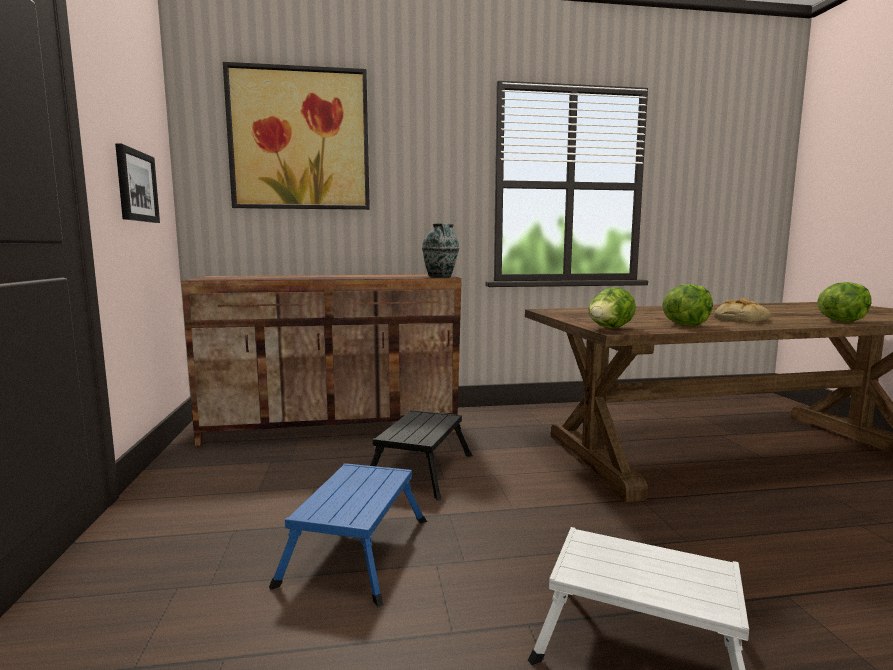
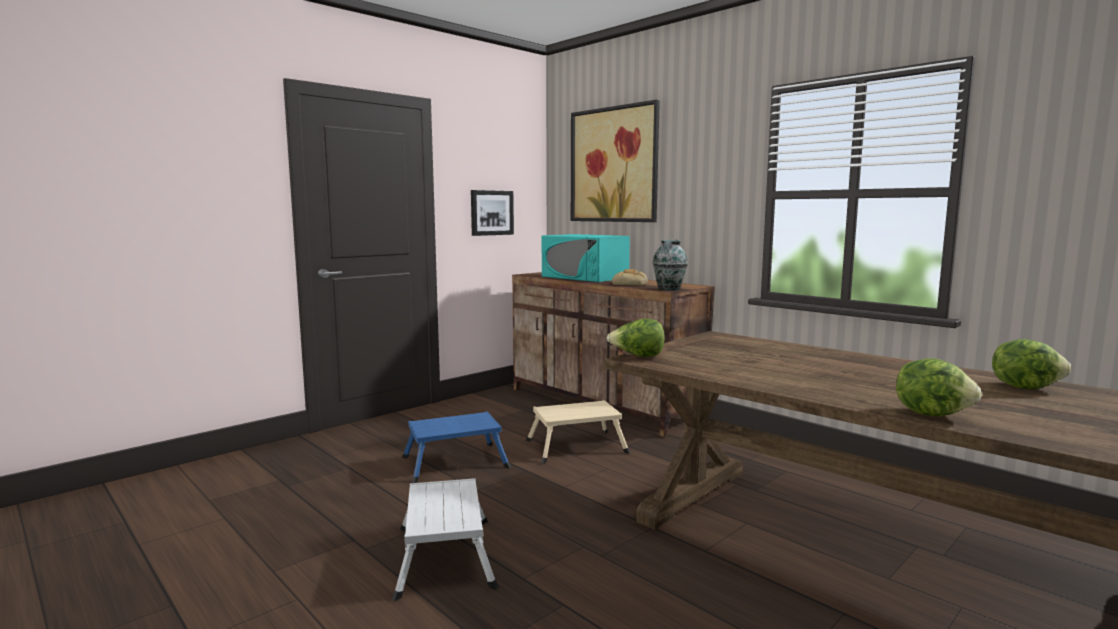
camera: 55 degrees right, 0 degrees up
black step ladder [370,410,473,500] -> beige step ladder [525,400,631,464]
lettuce [662,284,713,326] -> lettuce moved to [992,339,1071,389]
bread [714,298,771,323] -> bread moved to [612,269,648,286]
none -> turquoise microwave [542,234,630,282]

